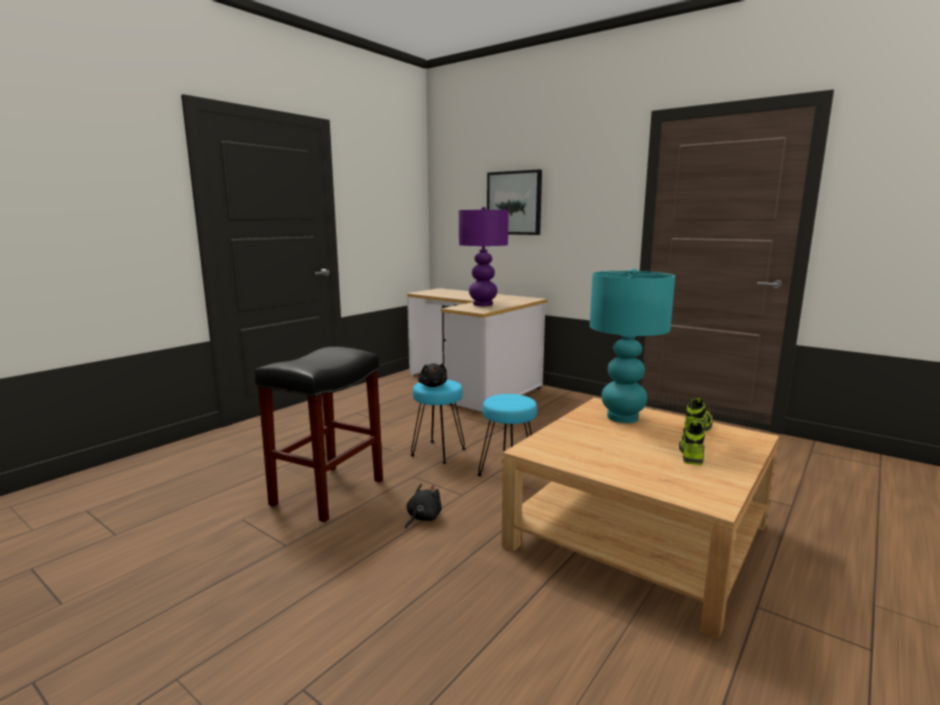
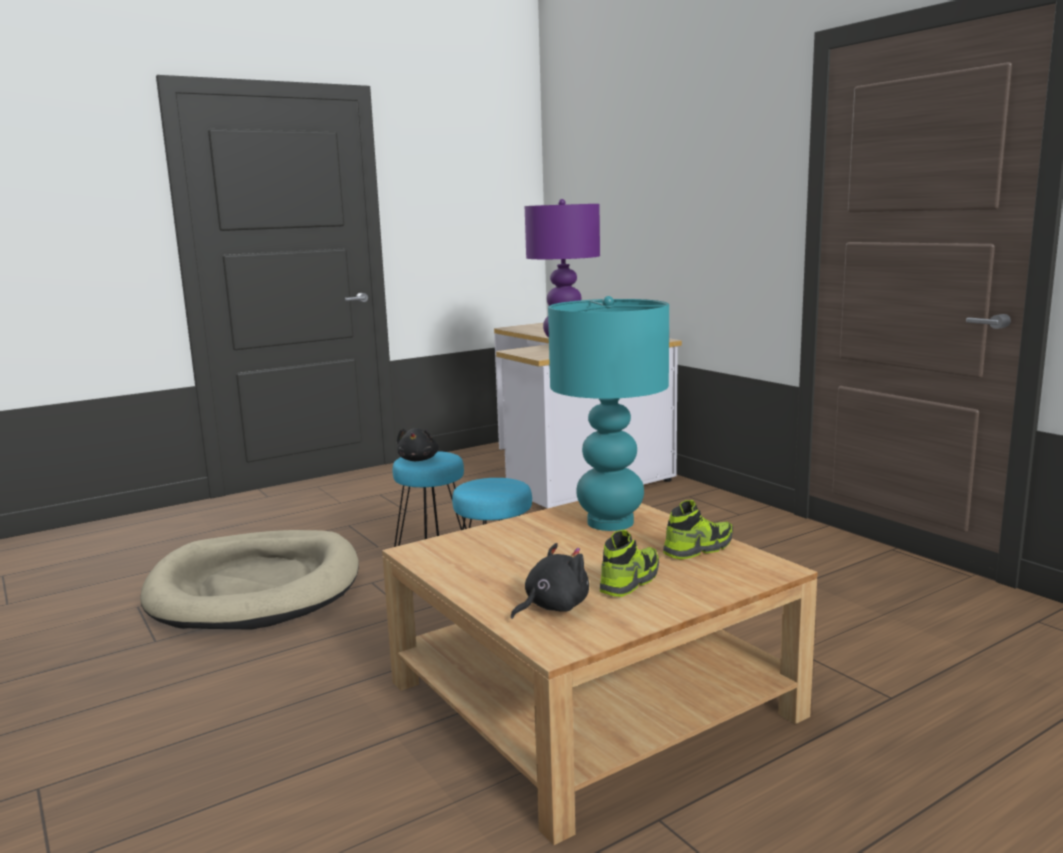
camera: 20 degrees right, 0 degrees up
black stool [255,347,383,522] -> beige dog bed [140,530,359,630]
black plush toy [405,484,442,529] -> black plush toy moved to [511,543,589,619]
picture [487,169,542,235] -> none

